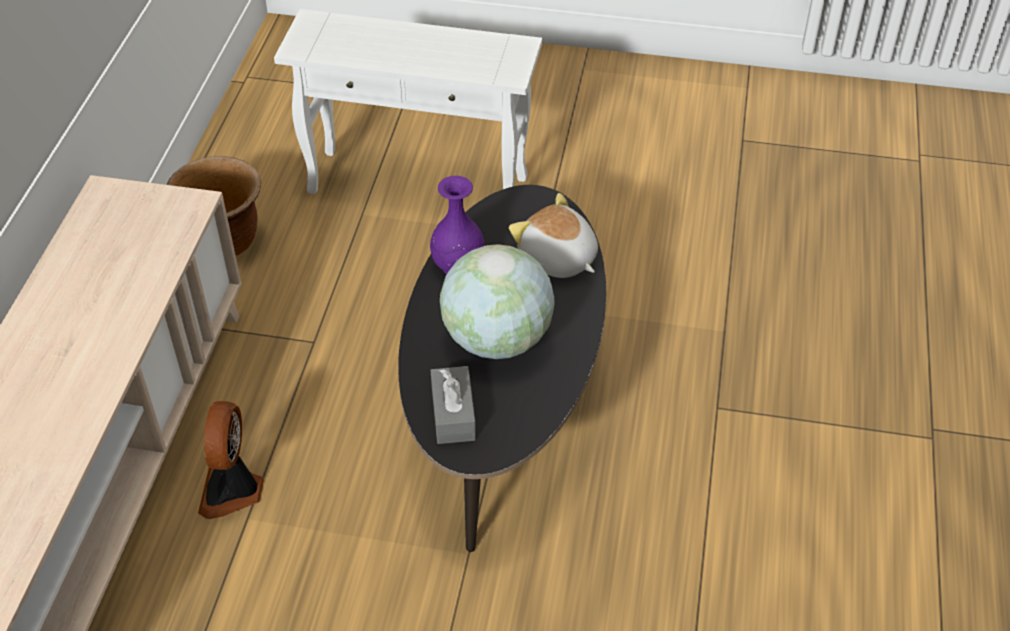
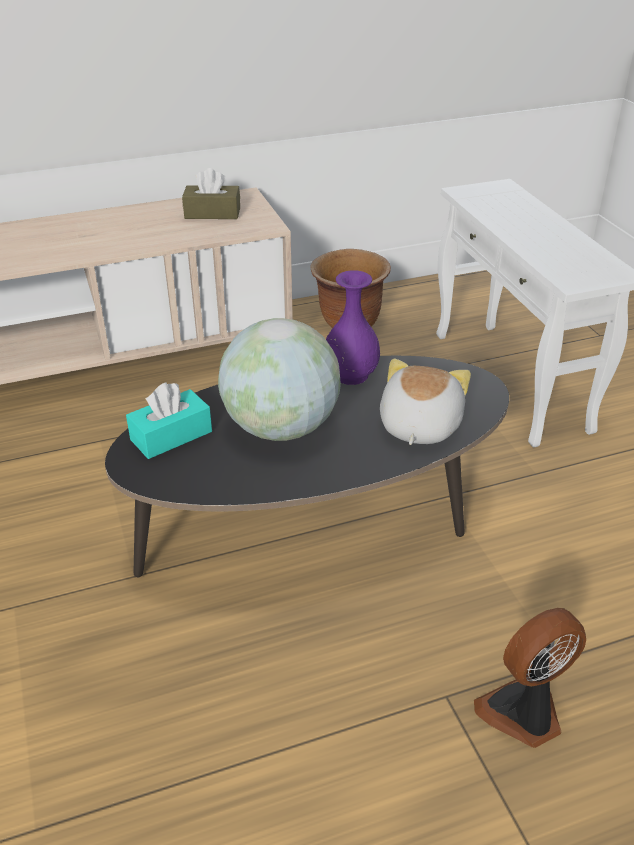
camera: 60 degrees right, 10 degrees down
fan [198,401,264,519] -> fan moved to [474,608,586,748]
grey tissue box [431,366,476,444] -> turquoise tissue box [126,382,212,459]
none -> brown tissue box [182,168,240,219]

